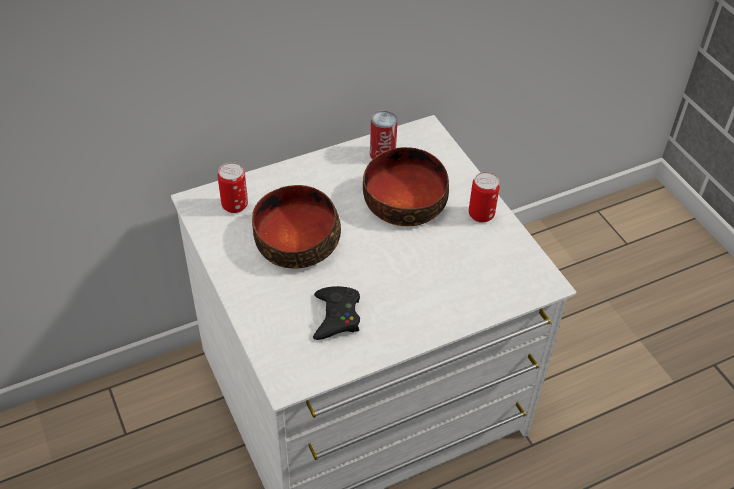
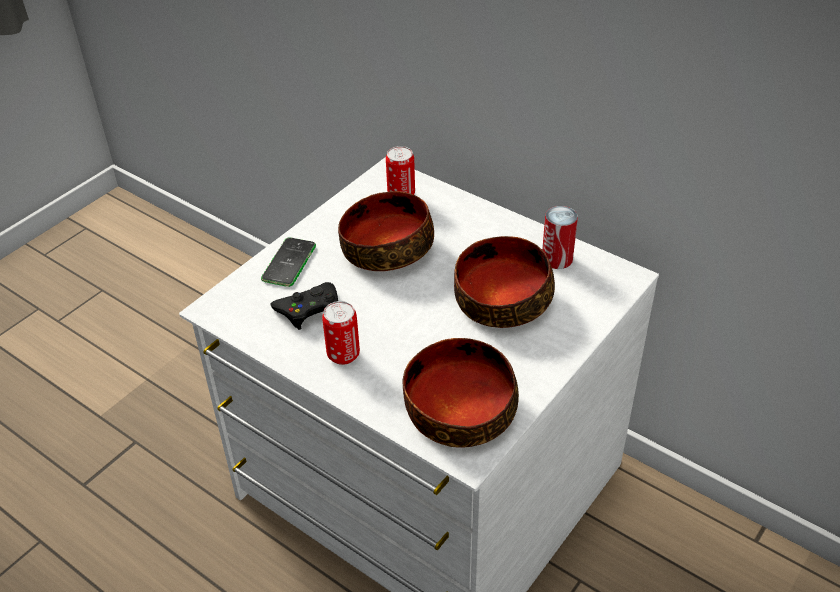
camera: 65 degrees right, 5 degrees down
can [469,172,500,223] -> can moved to [322,301,360,365]
none -> phone [261,237,316,287]
none -> bowl [403,338,519,448]

